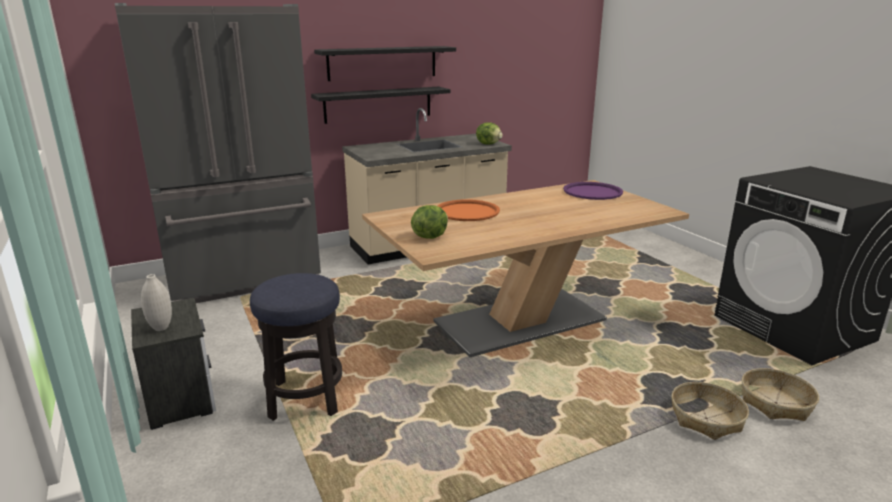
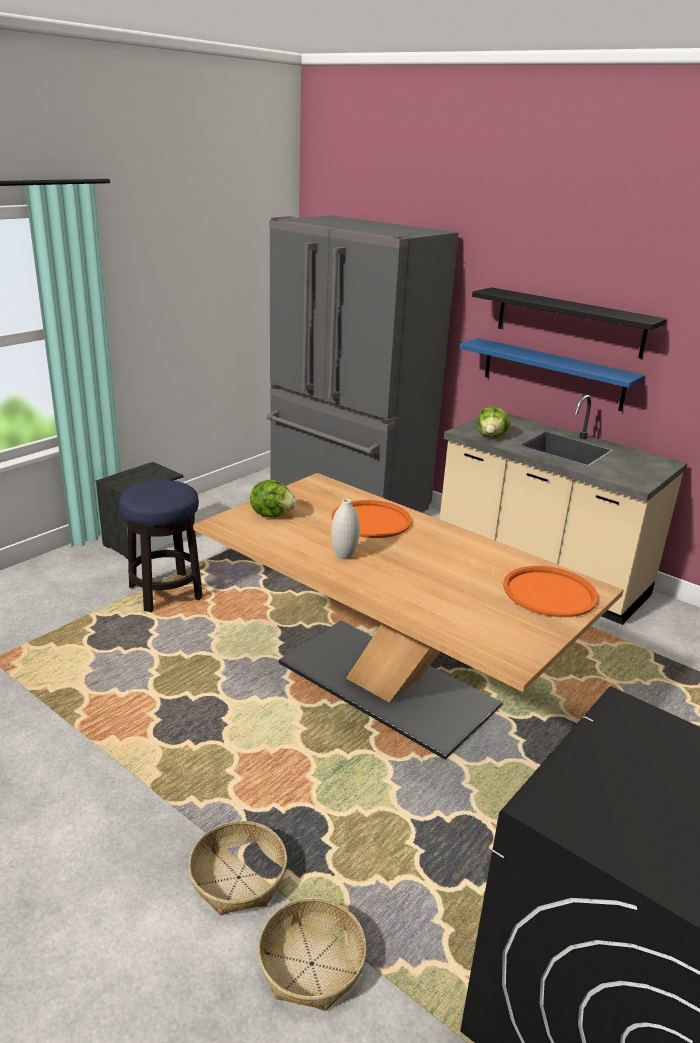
camera: 65 degrees right, 5 degrees up
white vase [141,274,172,331] -> white vase moved to [331,499,360,559]
black shelf [311,87,450,124] -> blue shelf [459,338,645,411]
lettuce [476,122,503,144] -> lettuce moved to [478,406,511,437]
purple tray [563,182,623,200] -> orange tray [503,566,598,617]

